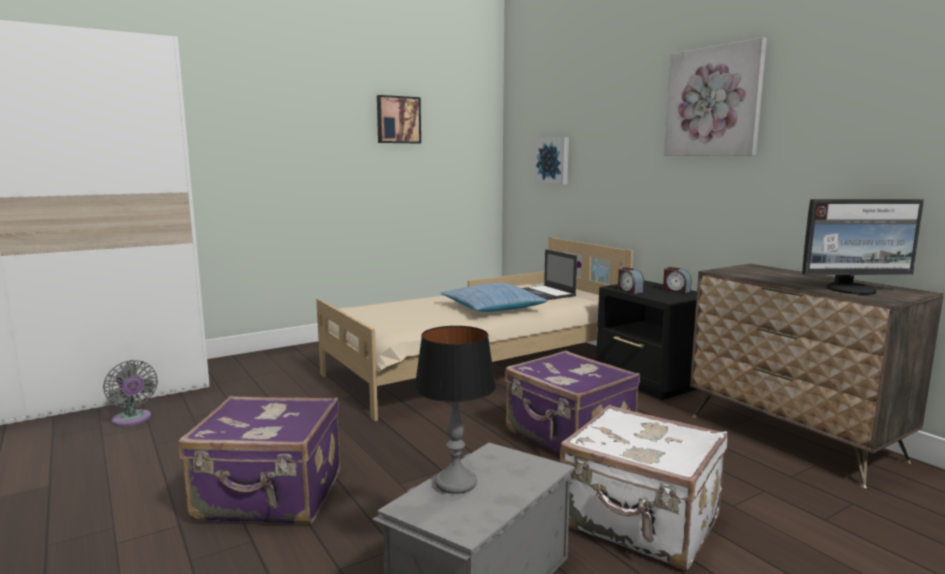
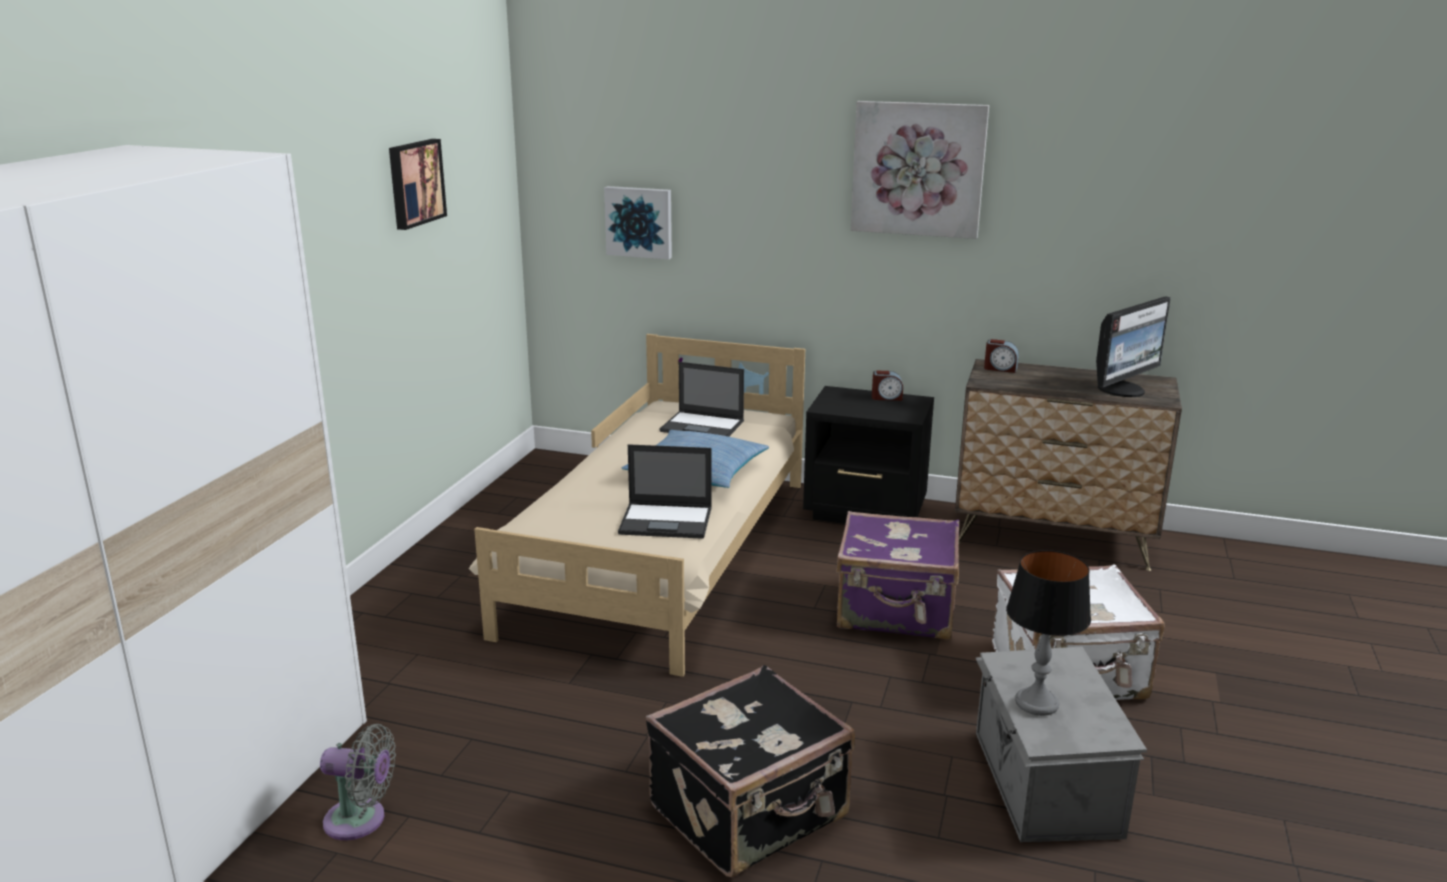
camera: 40 degrees left, 10 degrees up
purple suitcase [179,396,340,524] -> black suitcase [646,665,855,877]
alarm clock [618,267,644,294] -> alarm clock moved to [984,339,1019,373]
none -> laptop [618,444,712,539]

